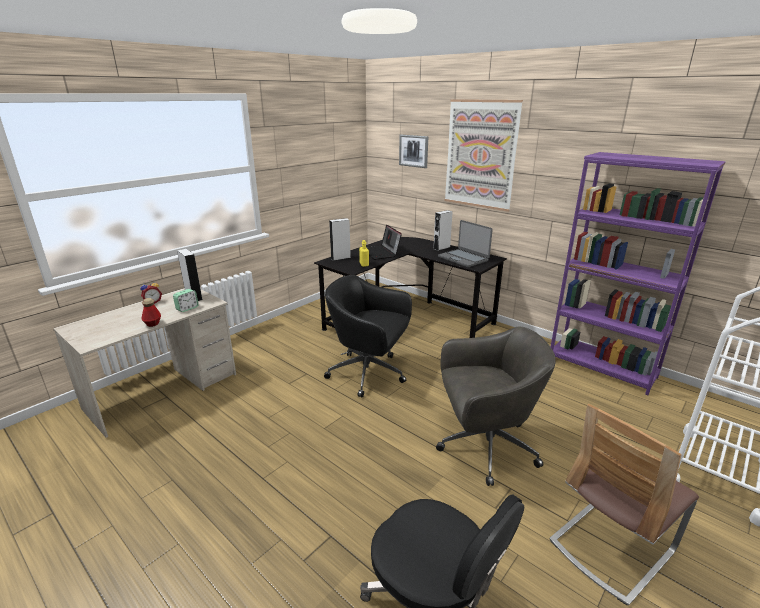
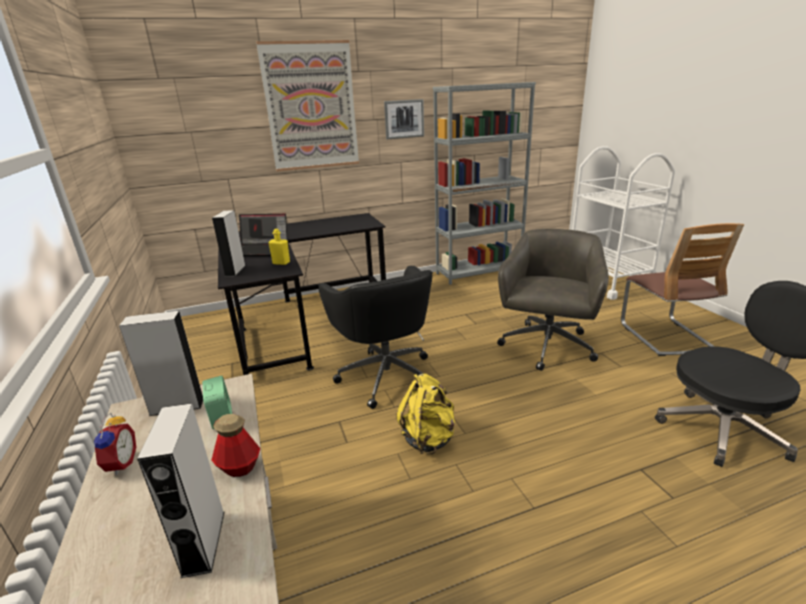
camera: 60 degrees left, 0 degrees up
black office chair [324,275,412,398] -> black office chair turned 75 degrees counterclockwise [318,266,433,409]
picture [399,135,428,168] -> picture moved to [384,99,424,139]
grey speaker [433,210,453,251] -> grey speaker moved to [137,403,224,578]
laptop [438,220,493,267] -> none
purple bookcase [551,152,726,395] -> grey bookcase [433,82,536,285]
none -> yellow backpack [396,374,455,454]

